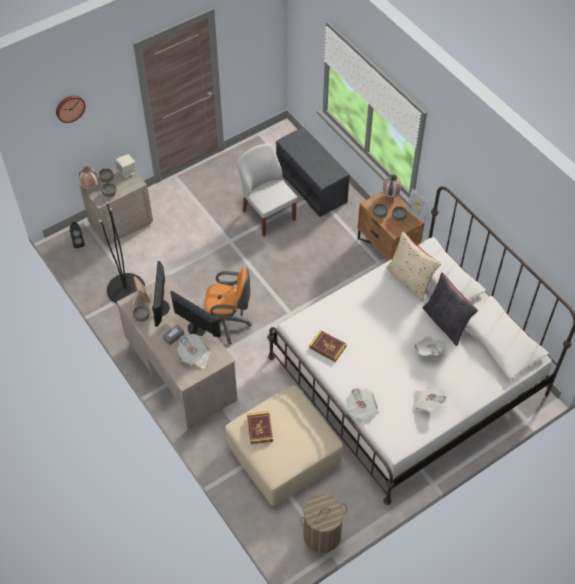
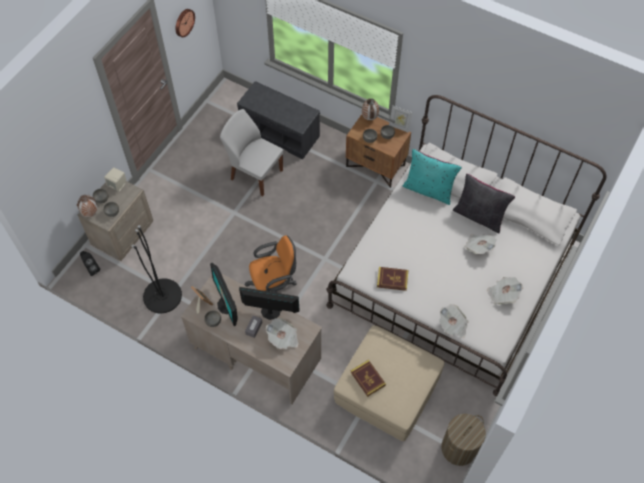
camera: 25 degrees left, 5 degrees up
wall clock [56,95,86,123] -> wall clock moved to [176,9,195,37]
beige pillow [386,231,441,302] -> turquoise pillow [402,149,462,205]

